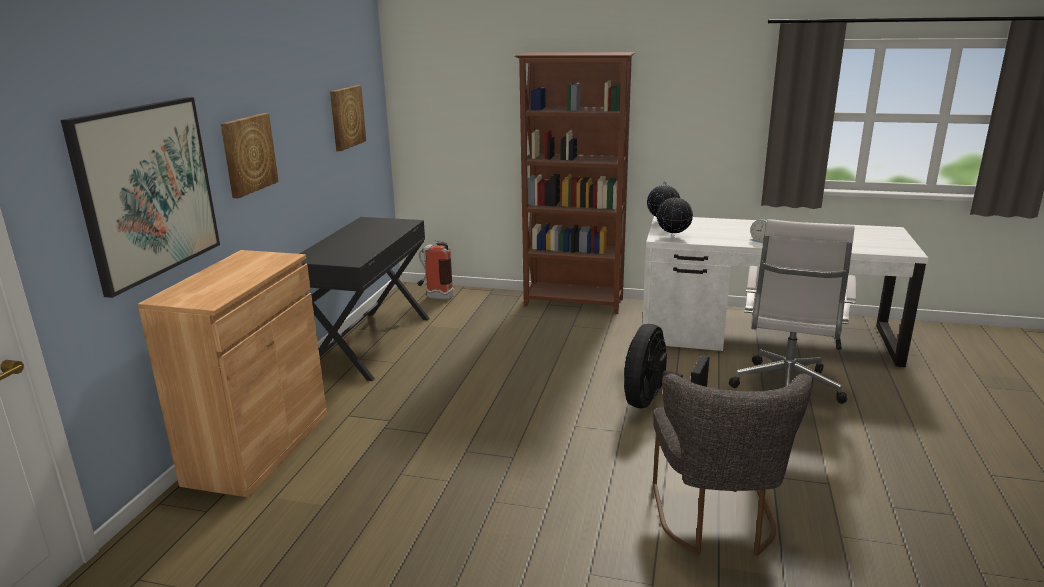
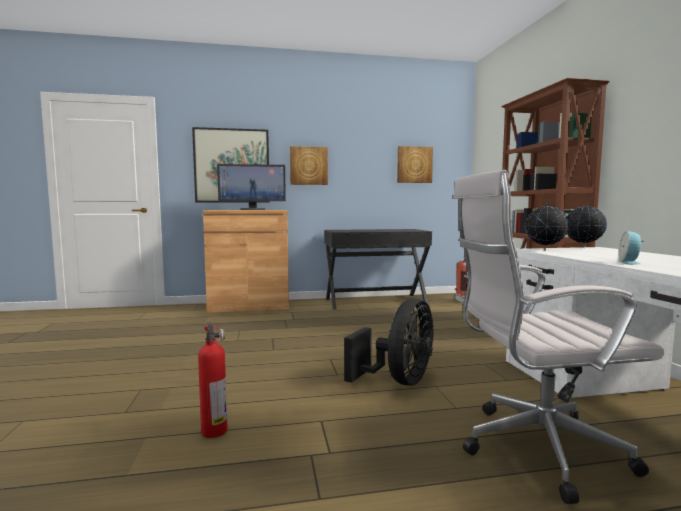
camera: 65 degrees right, 15 degrees down
black fan [624,324,710,408] -> black fan turned 120 degrees clockwise [344,298,434,386]
grey chair [653,373,813,556] -> fire extinguisher [198,322,228,438]
none -> monitor [217,164,286,210]

